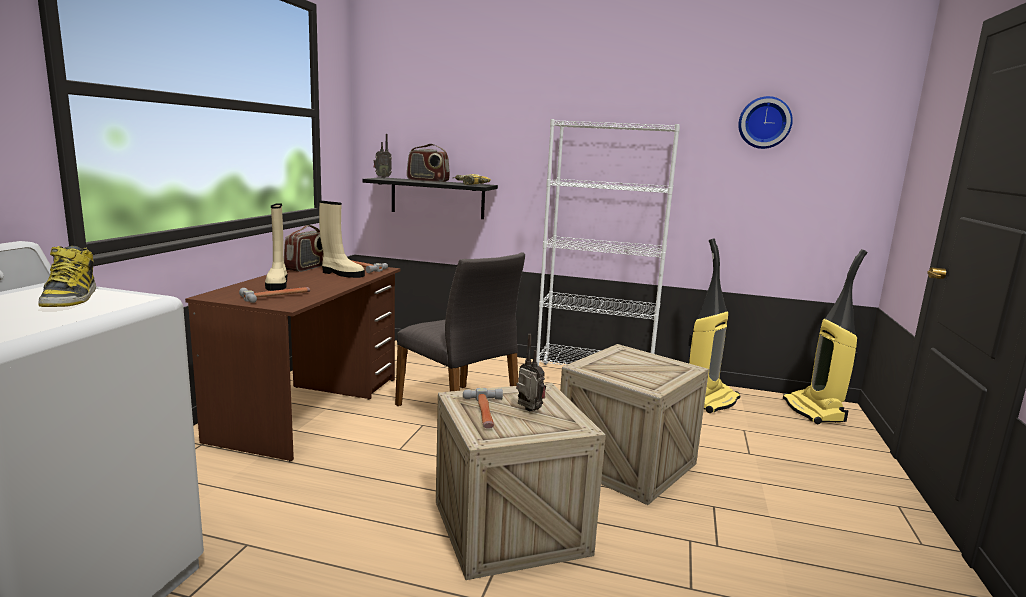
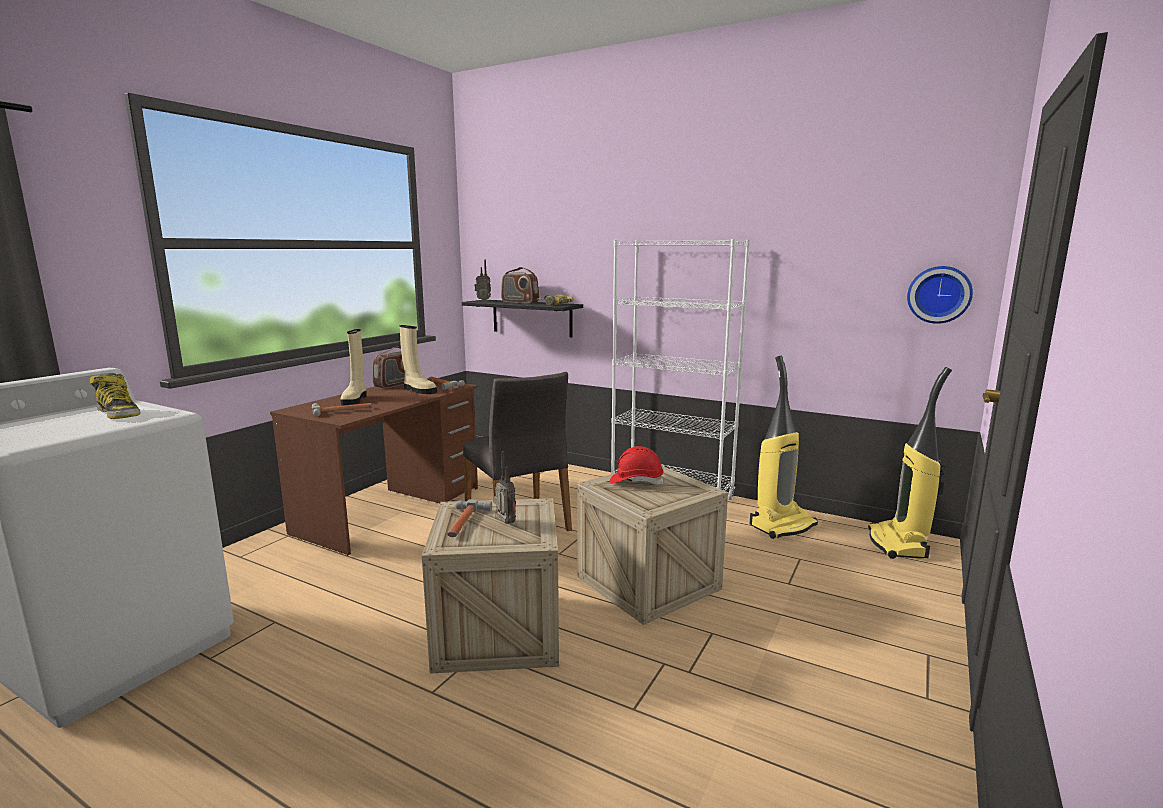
camera: 15 degrees right, 0 degrees up
boot [38,246,96,307] -> boot turned 45 degrees counterclockwise [90,373,141,419]
wall clock [738,96,793,149] -> wall clock moved to [907,266,973,324]
none -> red hard hat [610,446,664,485]

